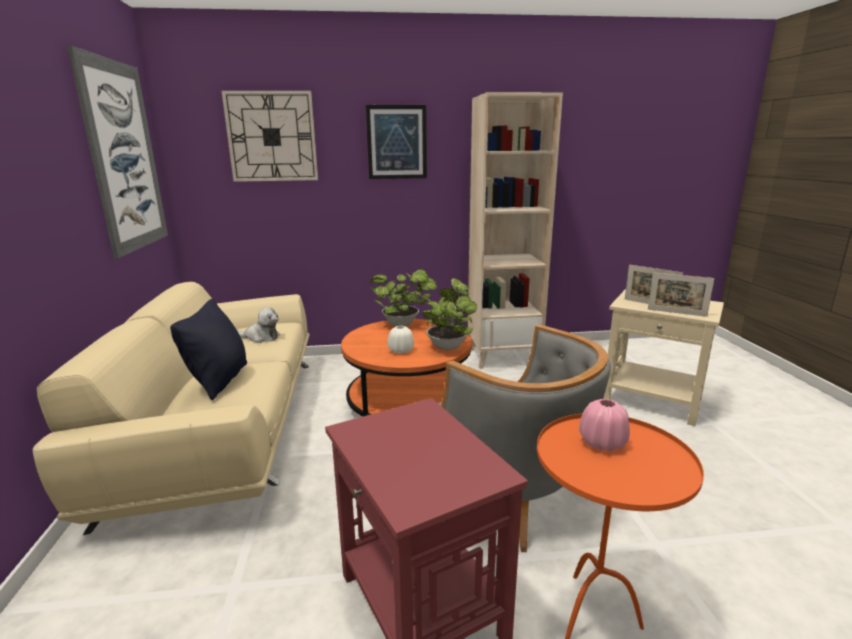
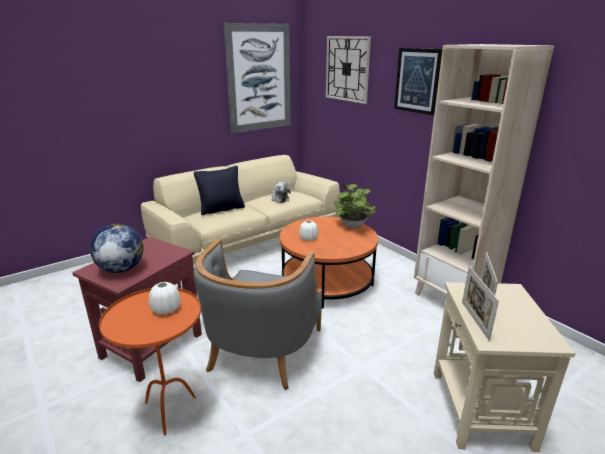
camera: 60 degrees right, 5 degrees up
potted plant [422,278,477,350] -> none
pink vase [579,399,630,451] -> white vase [149,282,181,315]
none -> globe [90,224,144,273]

